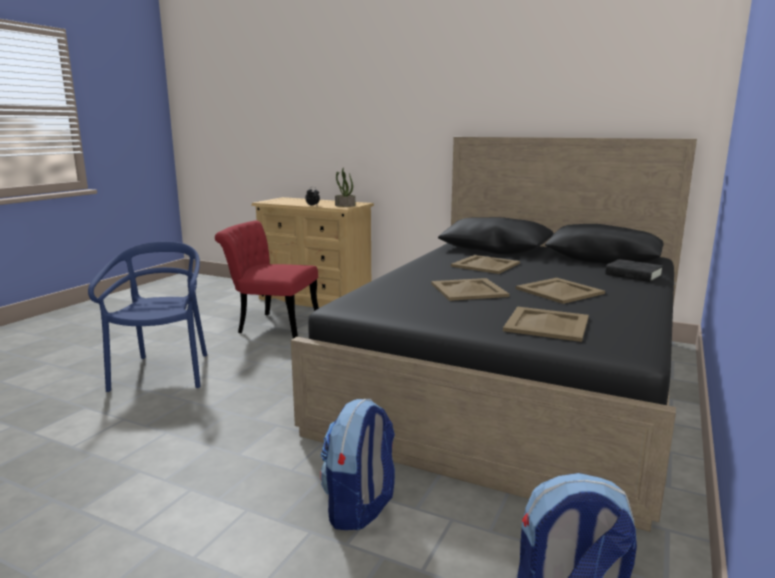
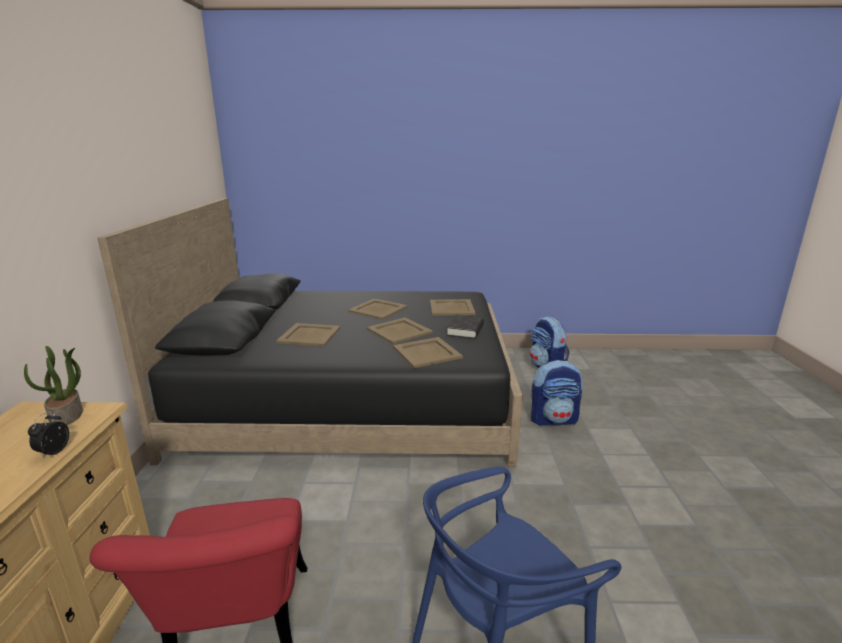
camera: 115 degrees left, 5 degrees up
black book [605,259,663,282] -> black book moved to [447,315,484,339]
none -> beige tray [393,337,463,368]

